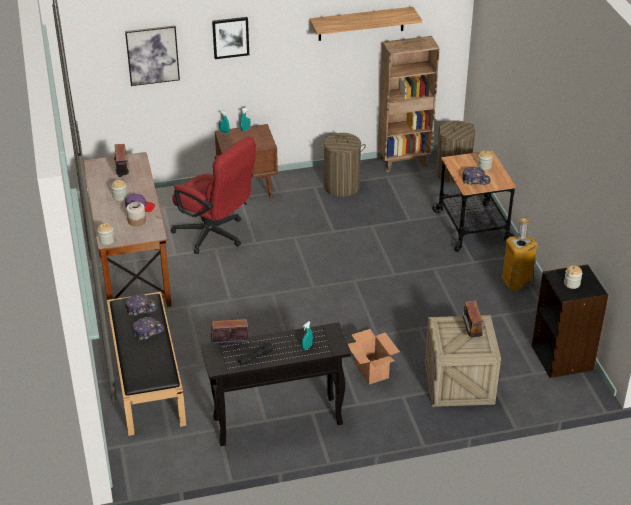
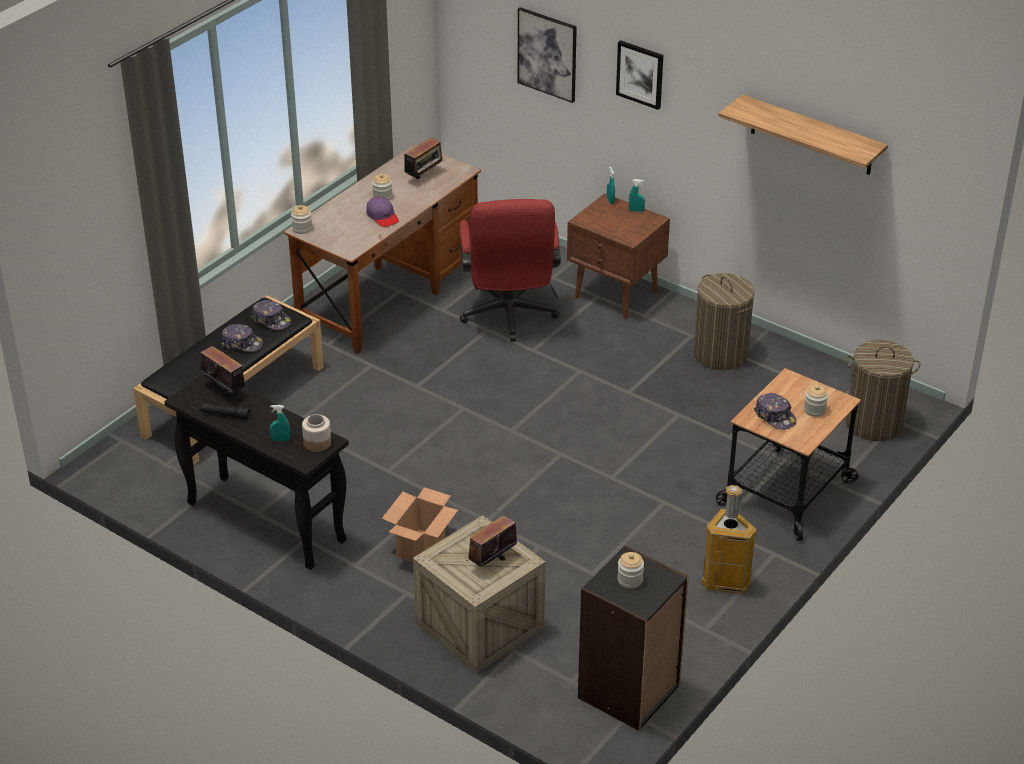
camera: 50 degrees right, 0 degrees up
jar [126,202,146,226] -> jar moved to [302,414,331,452]
brown bookcase [378,36,439,173] -> none

